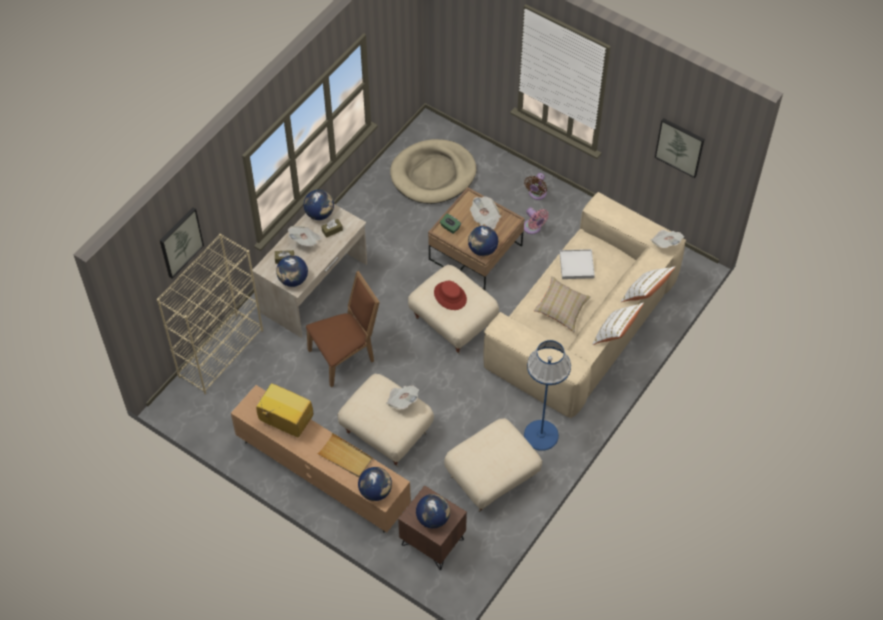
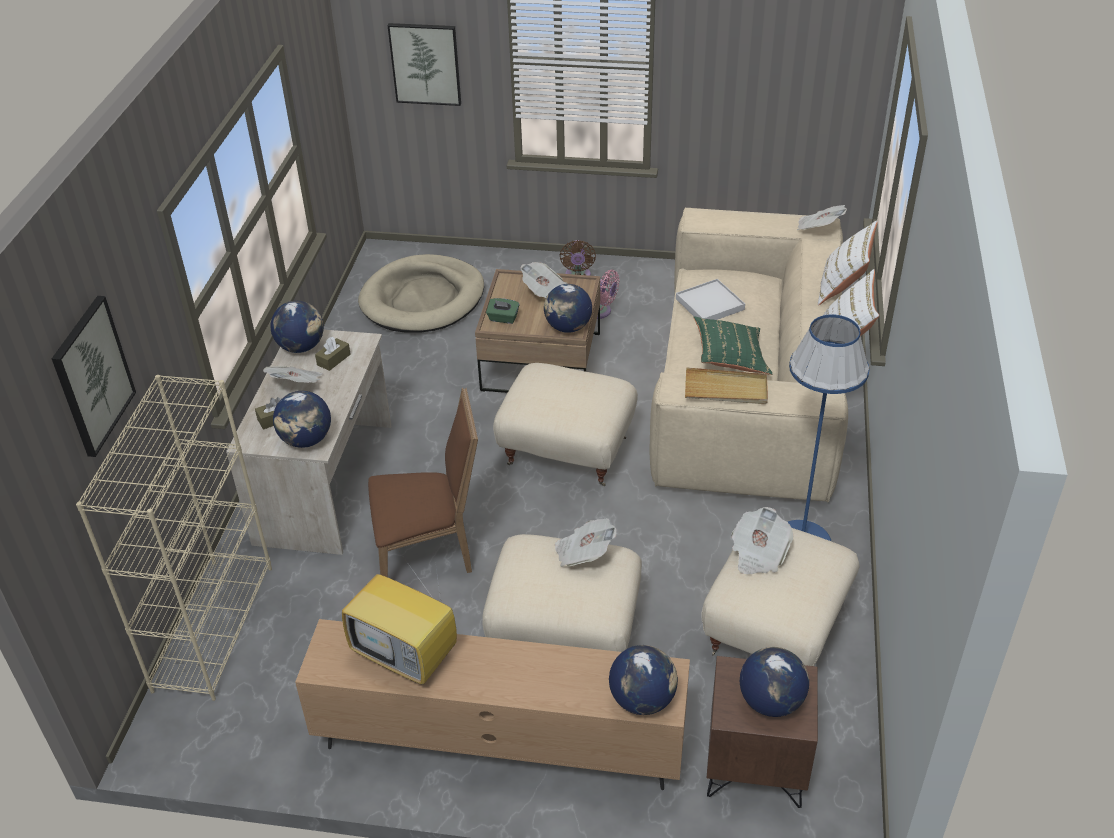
camera: 25 degrees left, 15 degrees down
television [256,384,313,437] -> television turned 150 degrees counterclockwise [342,554,457,684]
brown chair [306,271,380,387] -> brown chair turned 45 degrees clockwise [368,388,478,577]
beige tray [317,433,373,477] -> beige tray moved to [685,367,768,404]
red hat [434,281,467,310] -> none
beige pillow [534,276,591,332] -> green pillow [694,317,772,375]
picture [655,118,704,178] -> picture moved to [387,23,461,106]
none -> newspaper [731,507,794,574]

